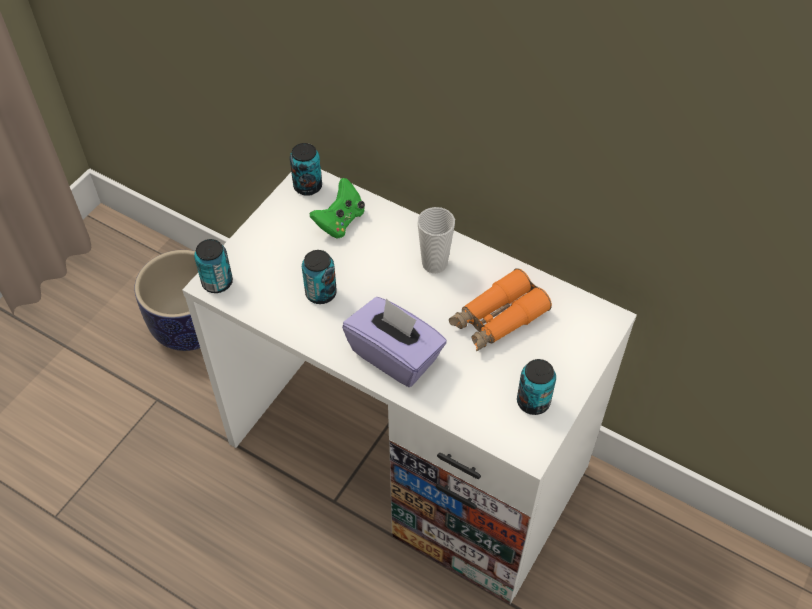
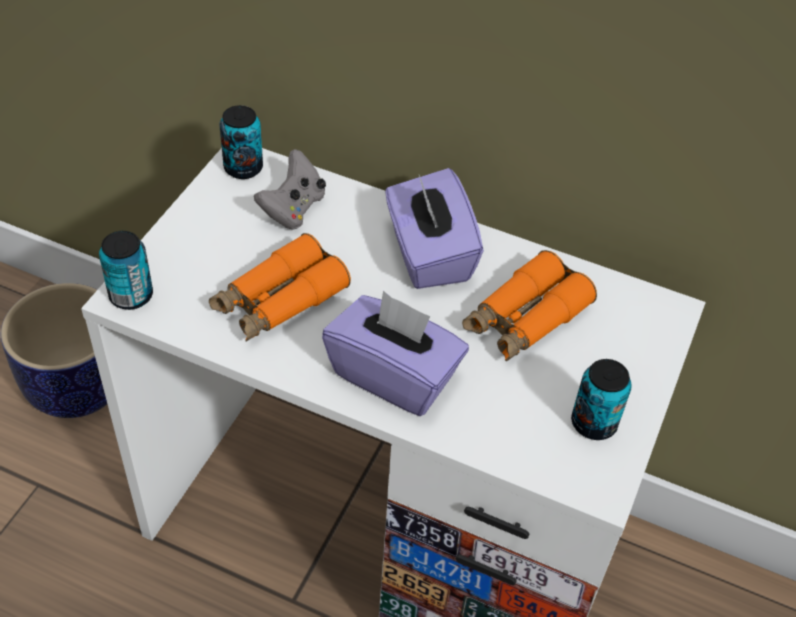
camera: 10 degrees left, 5 degrees down
can [302,250,337,304] -> orange binoculars [209,233,351,341]
green game controller [310,178,365,239] -> grey game controller [254,149,326,229]
cup [418,207,455,273] -> purple tissue box [385,168,484,289]

